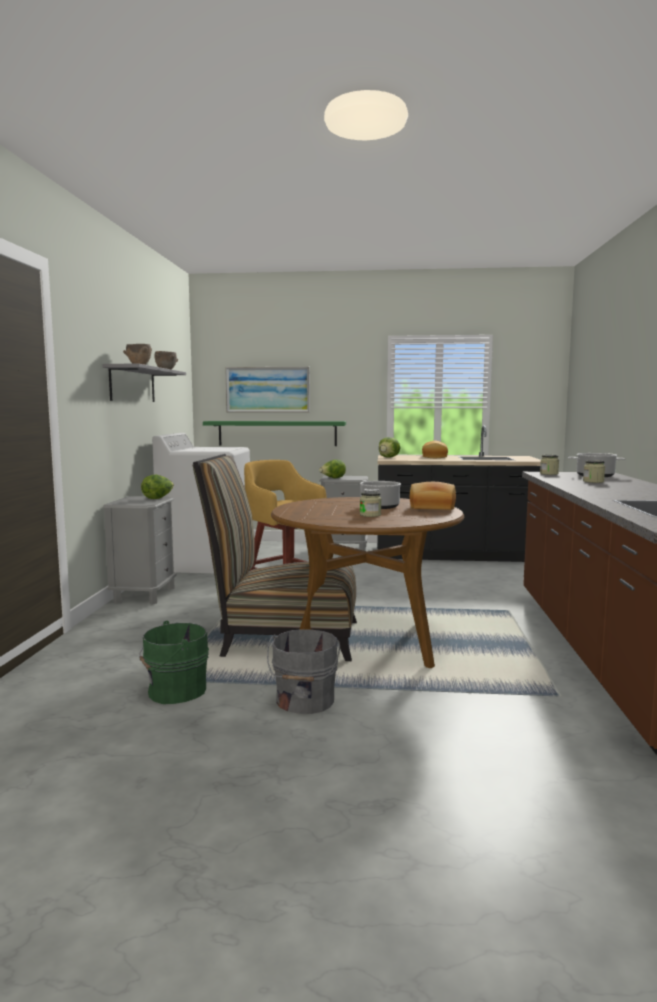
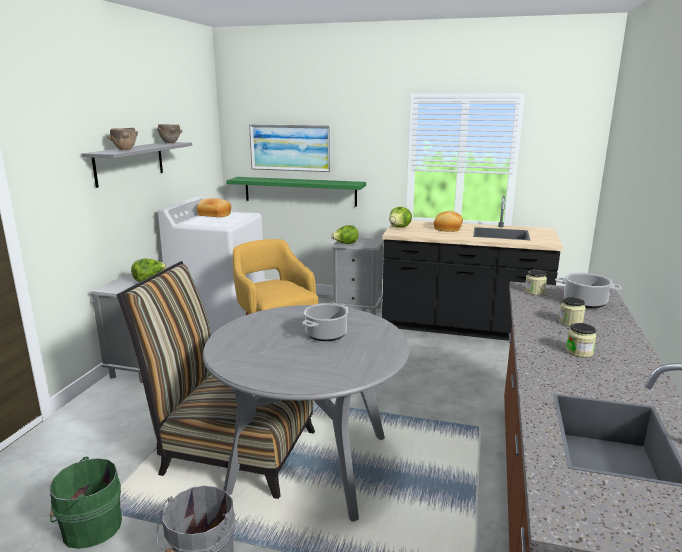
camera: 10 degrees right, 10 degrees up
brown dining table [271,497,464,668] -> grey dining table [203,305,410,522]
jar [360,491,381,517] -> jar moved to [566,323,596,358]
bread [410,482,456,510] -> bread moved to [197,198,231,217]

